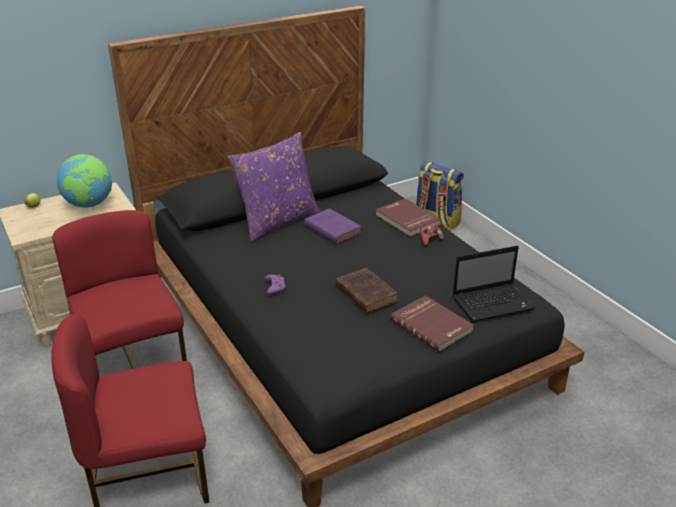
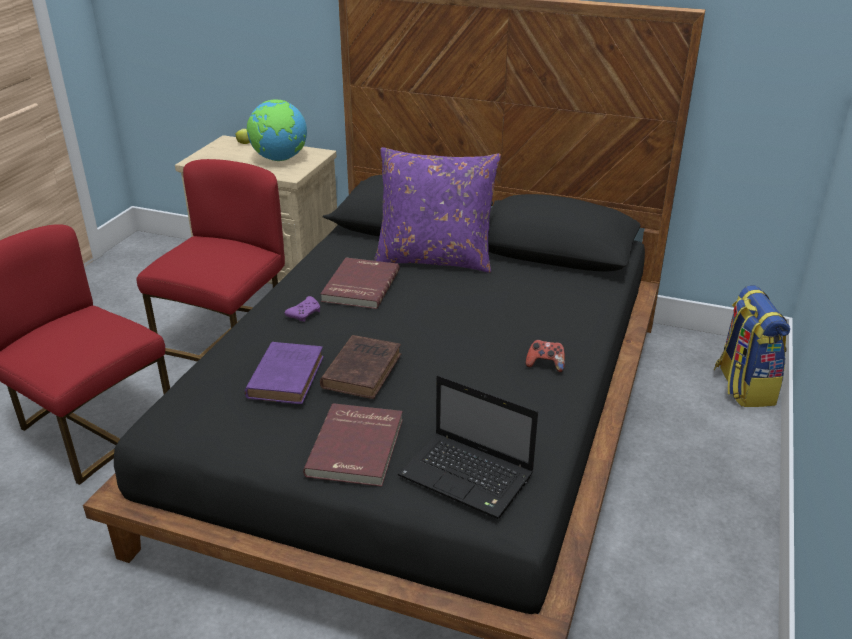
camera: 50 degrees right, 0 degrees up
purple book [304,208,361,244] -> purple book moved to [245,342,324,404]
red book [376,199,442,237] -> red book moved to [321,258,400,309]

